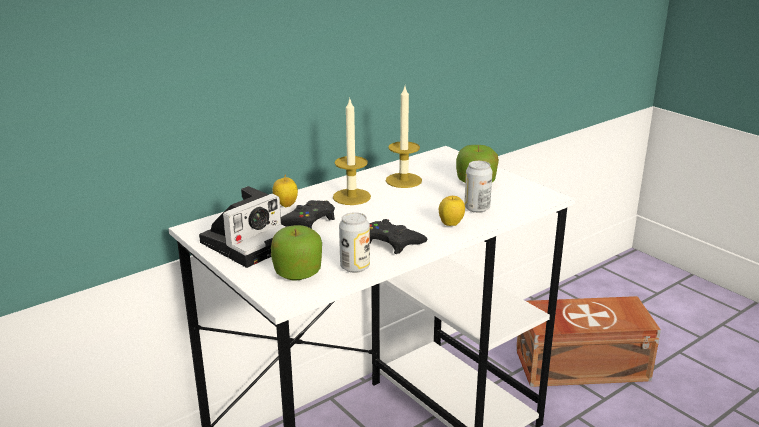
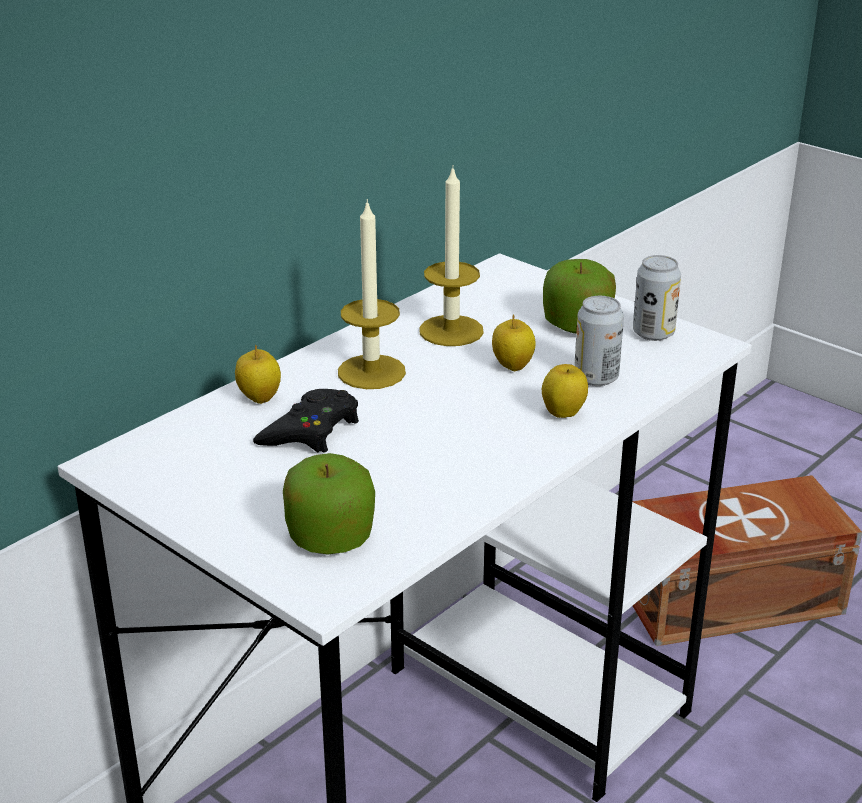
camera: 10 degrees left, 5 degrees up
camera [199,186,286,268] -> none
can [339,212,370,273] -> can moved to [633,255,681,341]
black game controller [369,219,427,254] -> none
none -> apple [492,315,536,371]

